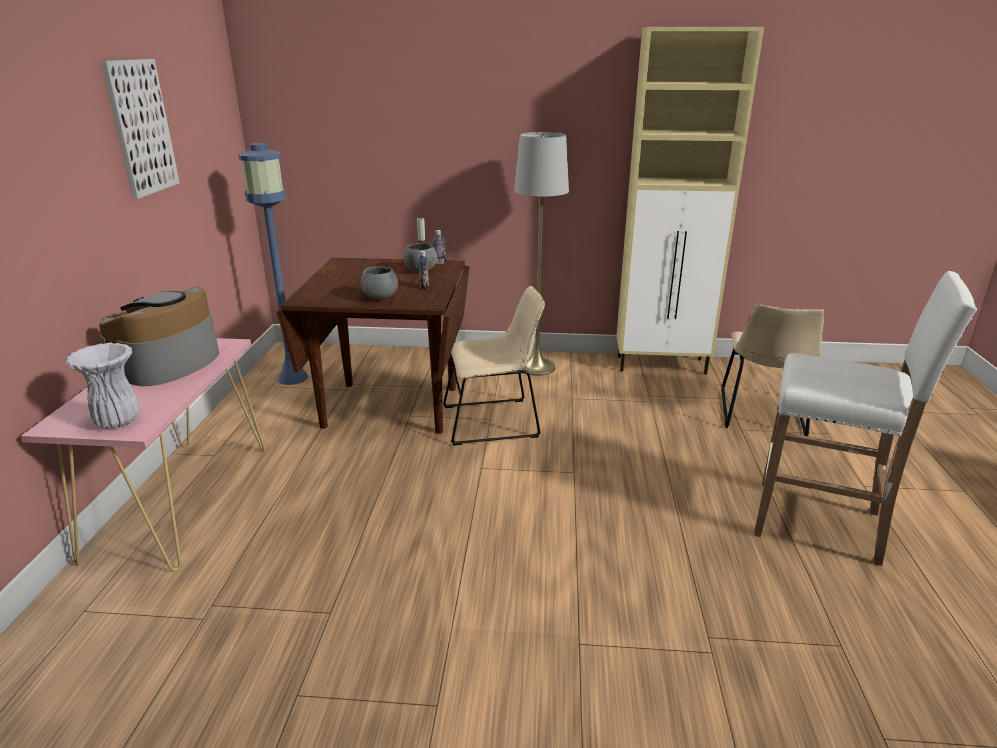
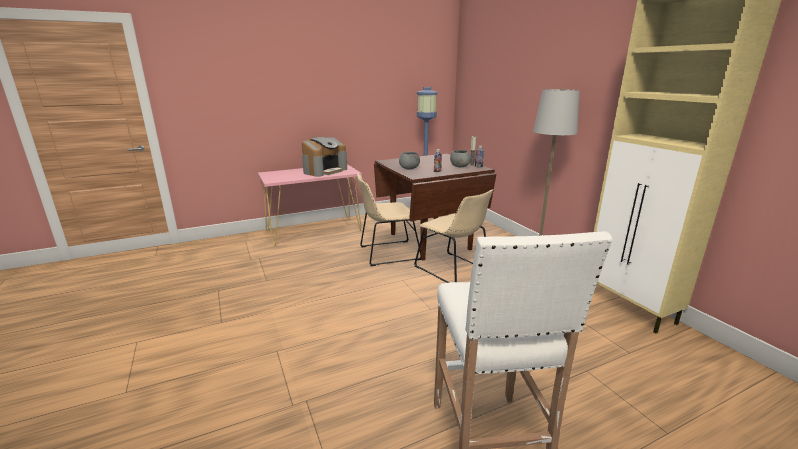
camera: 60 degrees right, 5 degrees down
white vase [66,343,140,429] -> none
coffee machine [99,286,219,386] -> coffee machine turned 135 degrees clockwise [302,137,347,177]
picture [101,59,180,199] -> none
beige chair [721,304,824,436] -> beige chair moved to [357,173,421,266]

